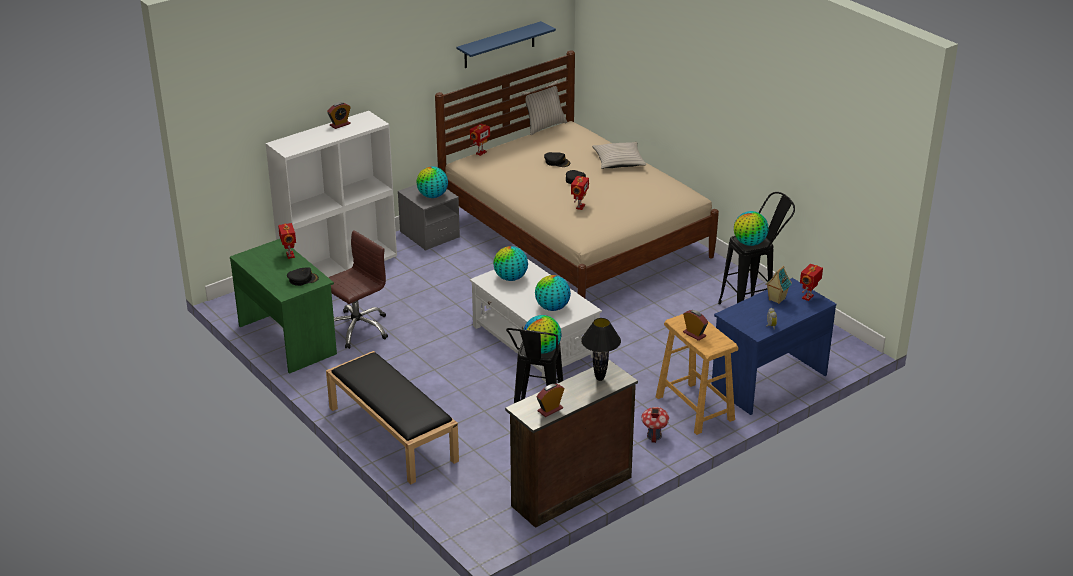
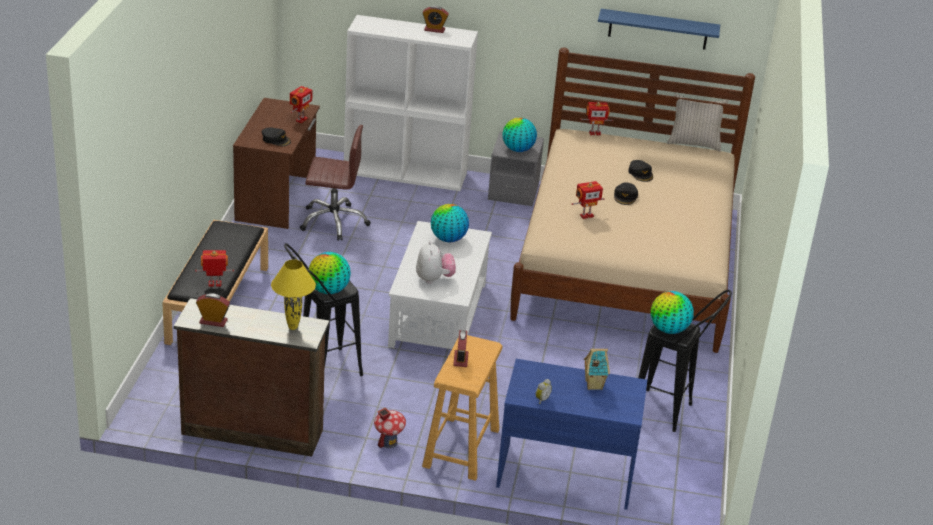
camera: 45 degrees right, 0 degrees up
green desk [230,239,337,374] -> brown desk [233,98,320,229]
globe [535,275,571,311] -> plush toy [416,241,456,284]
black table lamp [581,318,621,381] -> yellow table lamp [271,259,316,330]
beige pillow [592,142,647,169] -> none
toy robot [800,264,823,301] -> toy robot moved to [195,250,234,287]

